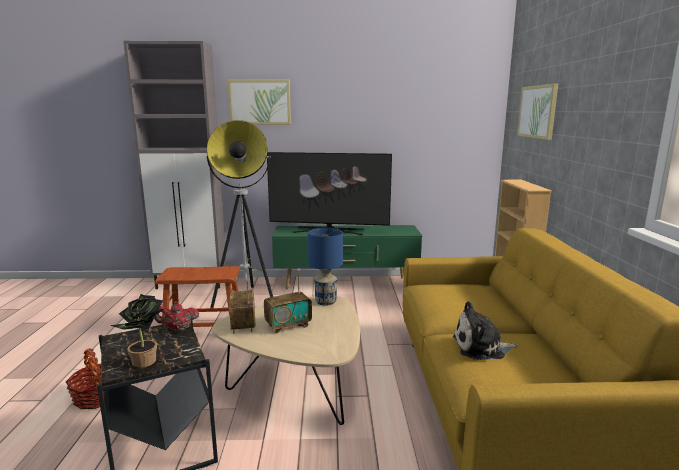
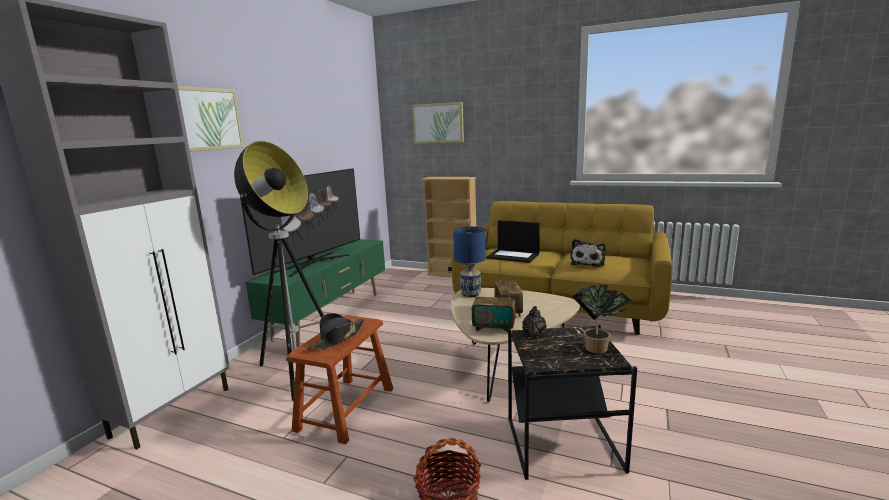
camera: 65 degrees left, 0 degrees up
red teapot [154,301,199,331] -> black teapot [522,306,546,336]
none -> black hat [306,313,365,350]
none -> laptop [486,220,540,263]

